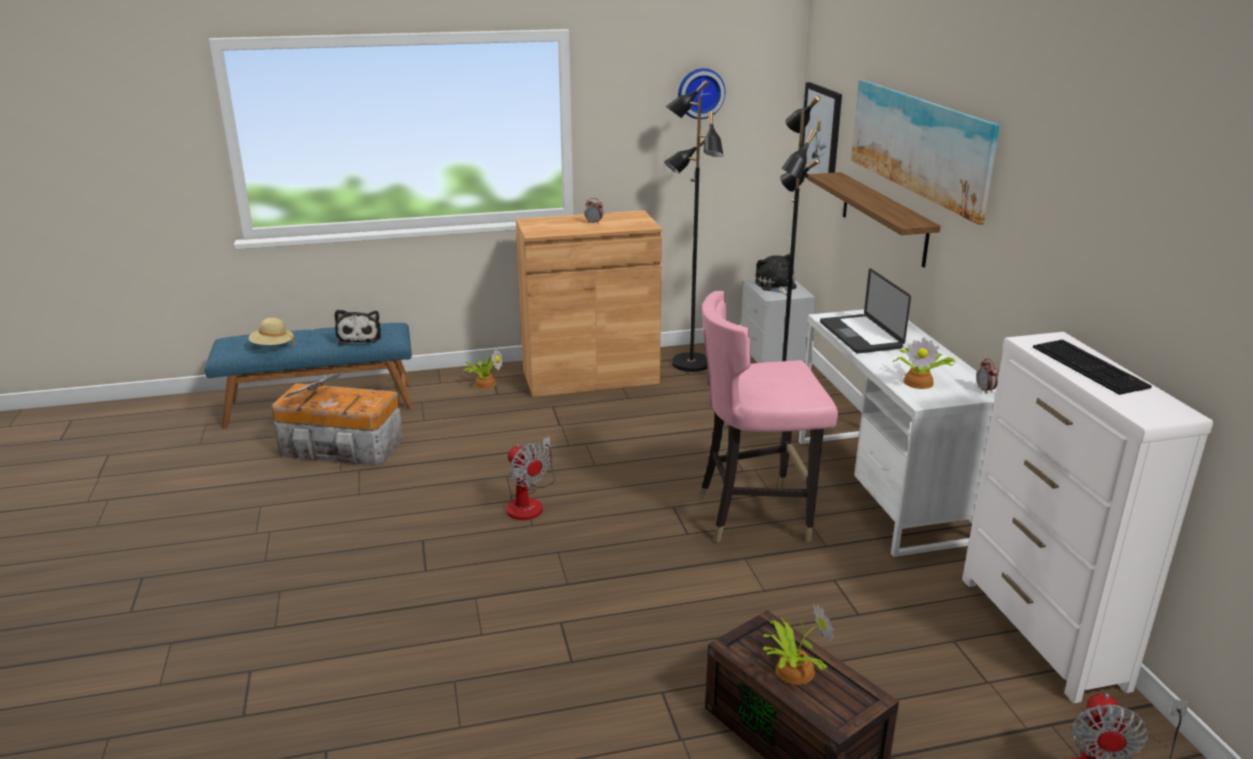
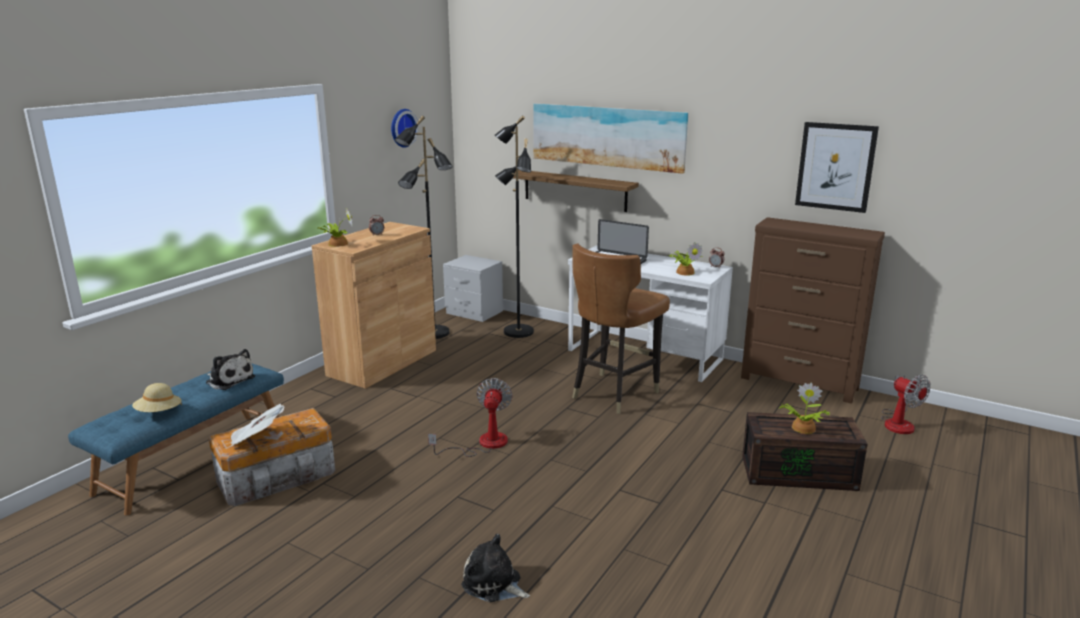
camera: 45 degrees left, 5 degrees down
potted plant [463,348,503,388] -> potted plant moved to [318,209,352,247]
fan [506,436,556,520] -> fan turned 90 degrees counterclockwise [428,378,513,457]
pink chair [699,291,838,543] -> brown chair [572,244,670,414]
plush toy [755,254,797,295] -> plush toy moved to [461,534,530,602]
picture [802,82,842,179] -> picture moved to [795,122,879,213]
white dresser [962,332,1213,703] -> brown dresser [741,217,885,404]
keyboard [1033,340,1152,395] -> none

